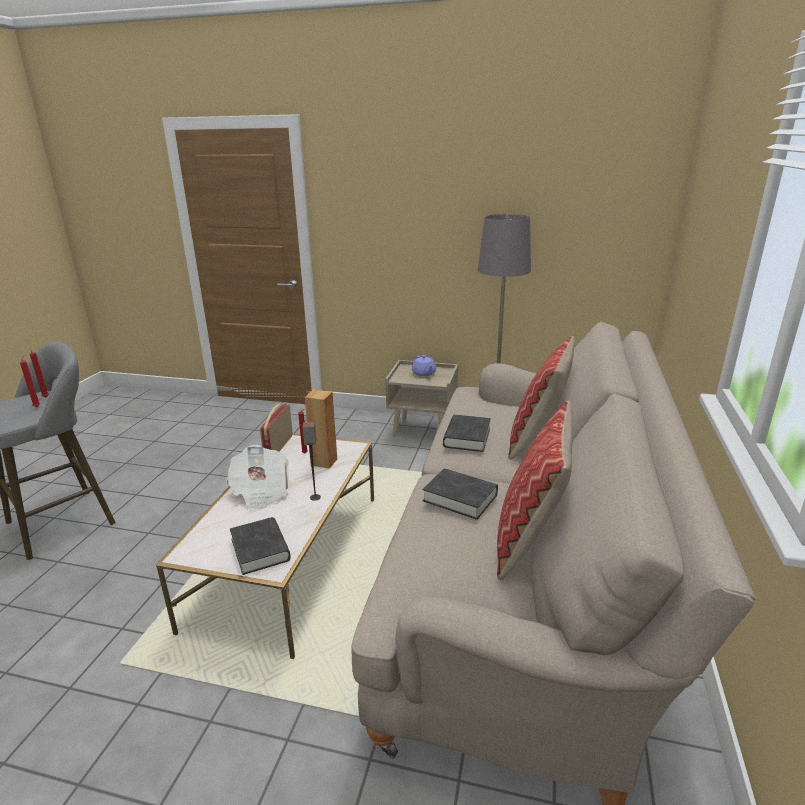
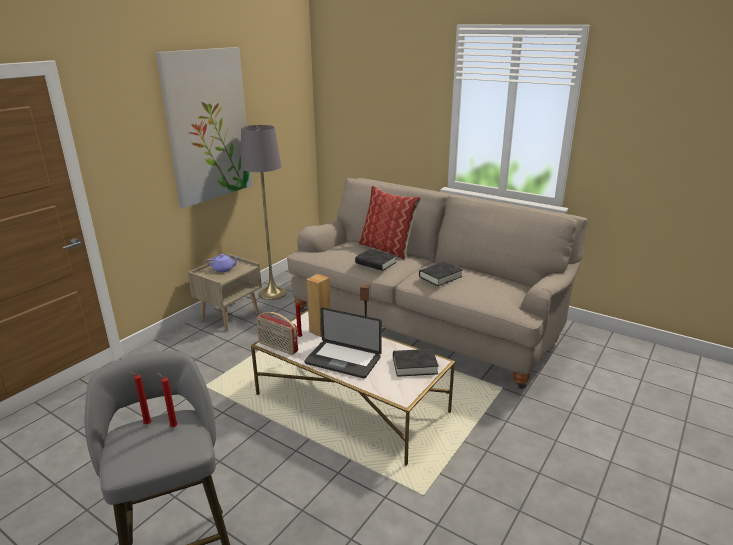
camera: 70 degrees left, 0 degrees up
newspaper [227,445,289,512] -> laptop [304,308,382,378]
pillow [497,400,573,580] -> none
none -> picture [156,47,253,208]

